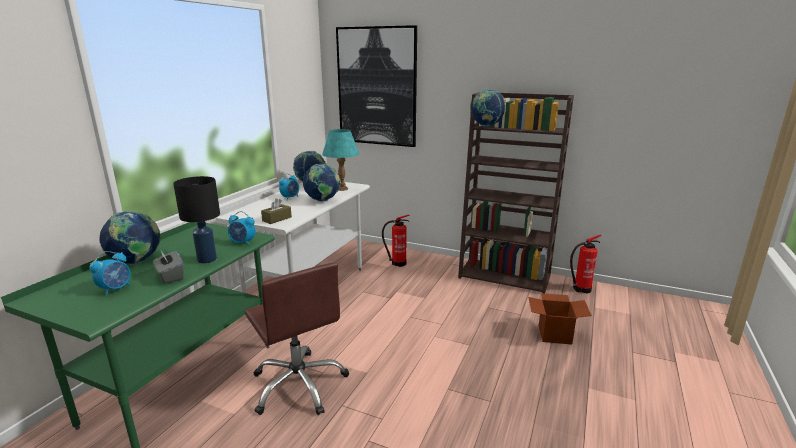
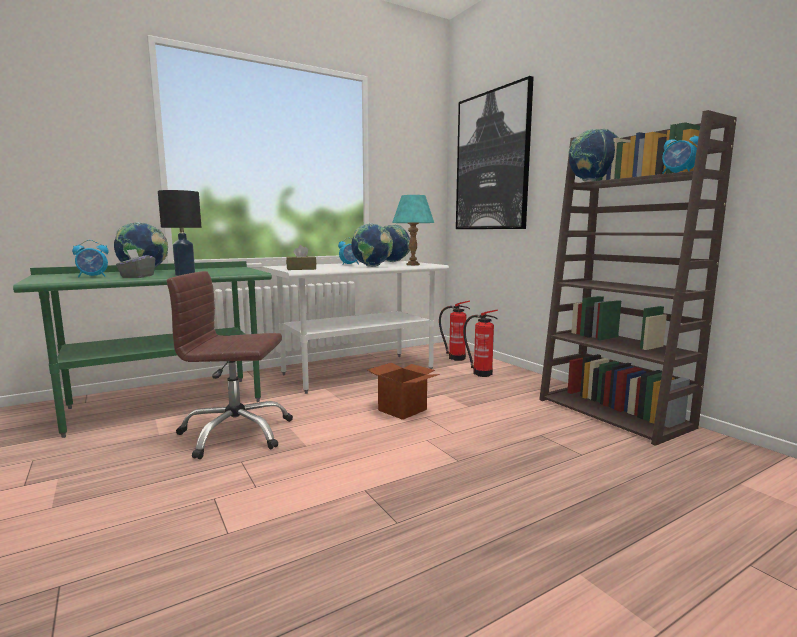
camera: 35 degrees right, 10 degrees down
alarm clock [228,211,255,245] -> alarm clock moved to [662,135,699,174]
brown office chair [245,262,349,415] -> brown office chair turned 90 degrees clockwise [167,271,293,459]
cardboard box [528,293,592,345] -> cardboard box moved to [367,363,440,420]
fire extinguisher [570,235,601,294] -> fire extinguisher moved to [439,301,470,361]

